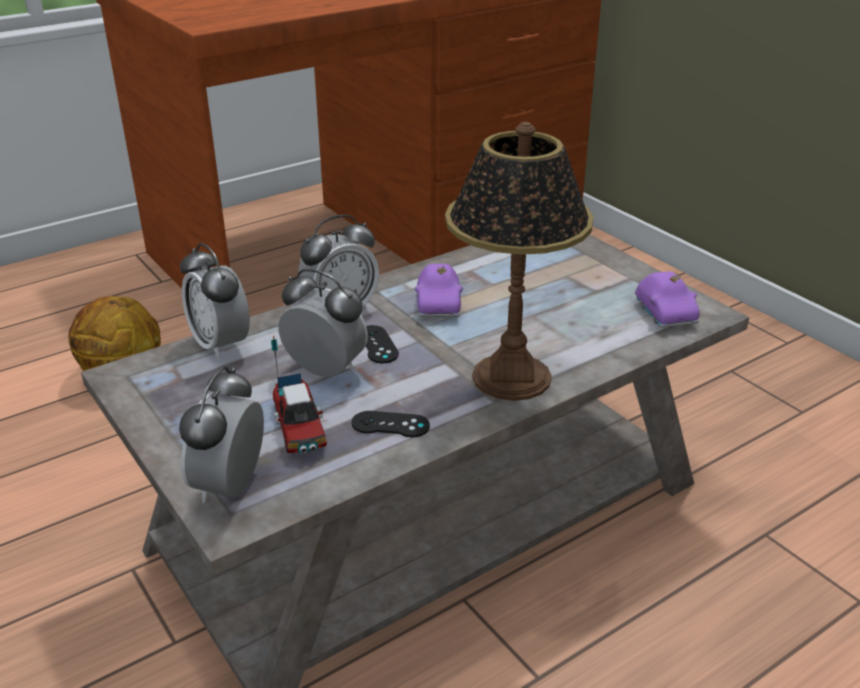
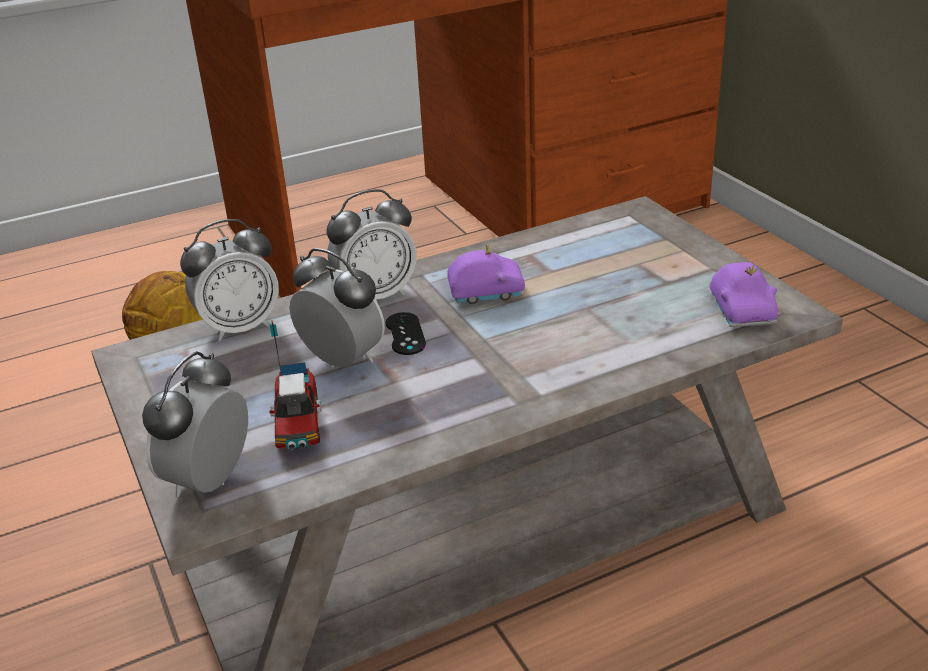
camera: 10 degrees right, 0 degrees up
alarm clock [180,243,250,359] -> alarm clock turned 90 degrees counterclockwise [180,219,279,341]
black game controller [351,411,430,437] -> none
purple toy car [415,264,463,317] -> purple toy car turned 105 degrees counterclockwise [447,245,525,304]
table lamp [445,122,594,401] -> none

